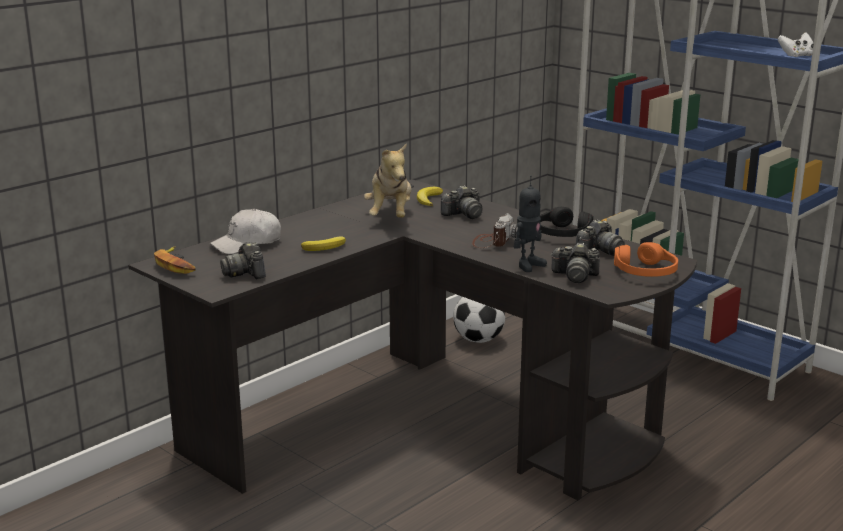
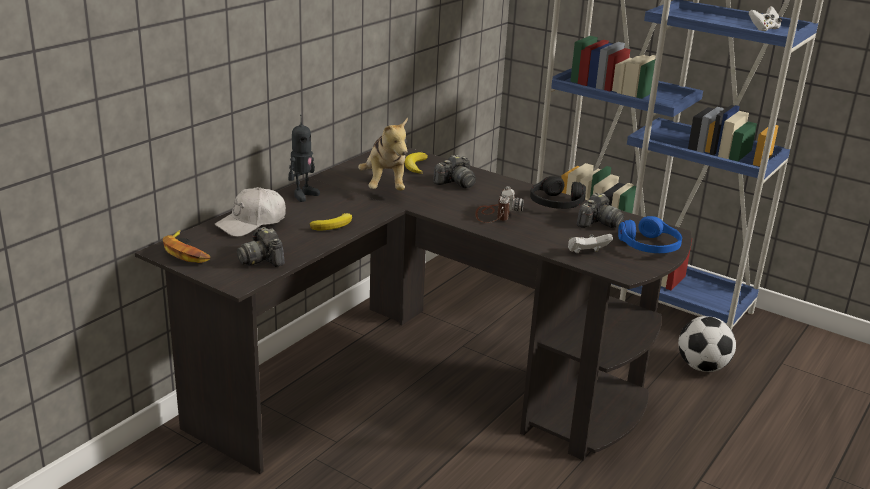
camera: 10 degrees left, 5 degrees up
football [453,297,505,343] -> football moved to [678,316,736,372]
toy robot [514,176,547,272] -> toy robot moved to [288,115,320,202]
camera [550,243,600,283] -> white game controller [568,234,613,254]
orange headphones [614,242,678,277] -> blue headphones [618,216,682,253]

